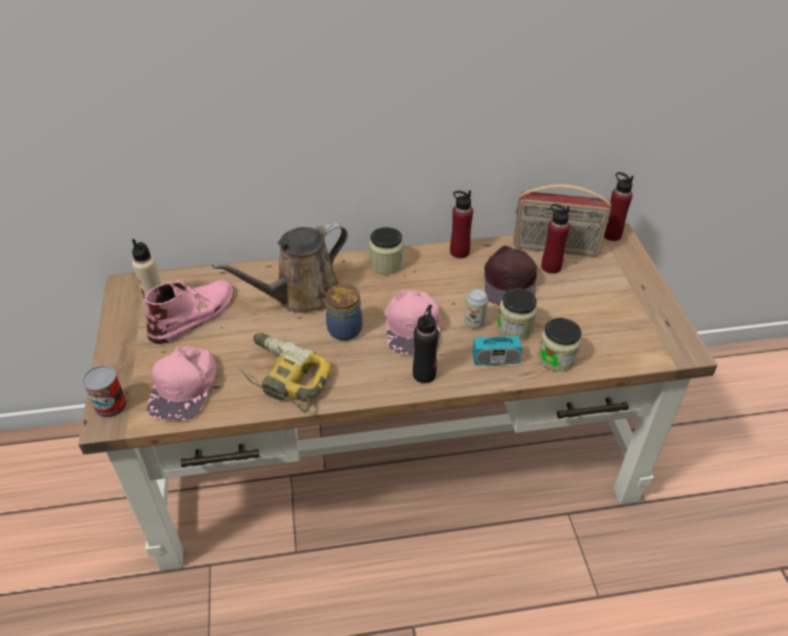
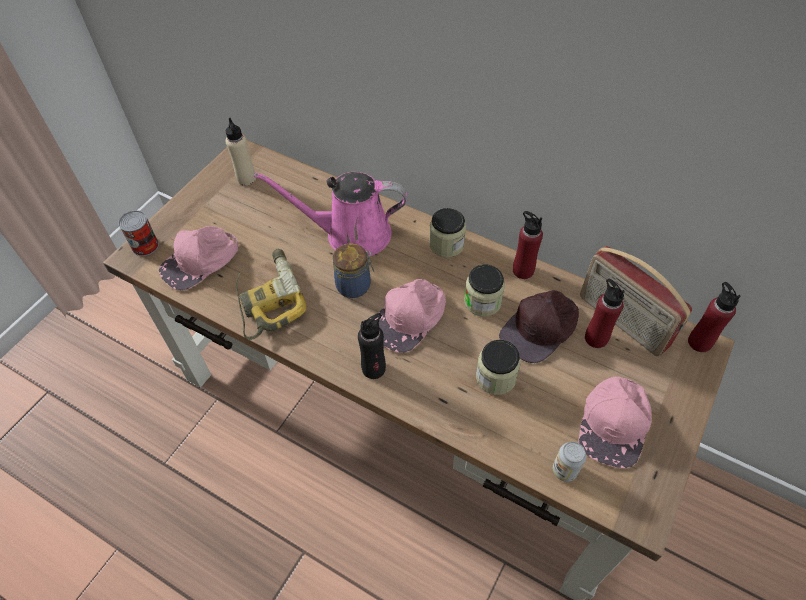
camera: 40 degrees right, 10 degrees up
pink boot [144,279,234,344] -> none
brown watering can [212,222,348,313] -> pink watering can [254,172,407,256]
can [464,288,488,329] -> can moved to [553,442,586,482]
radio [472,303,522,365] -> none
jar [538,318,582,371] -> jar moved to [464,264,505,317]
none -> pink cap [579,377,652,468]

